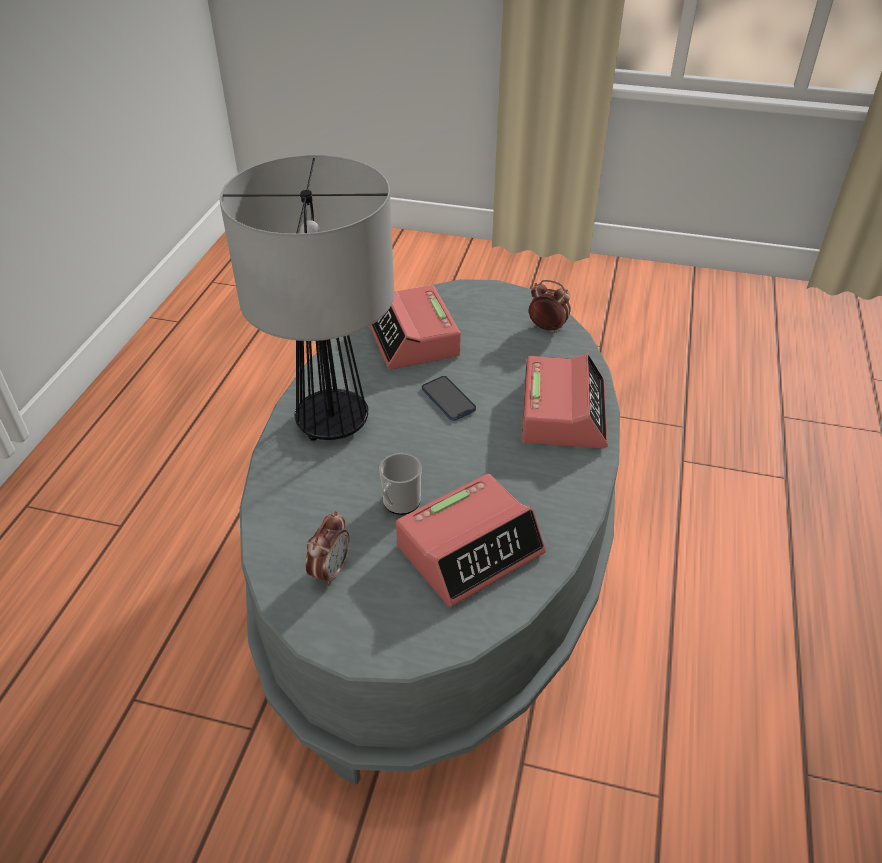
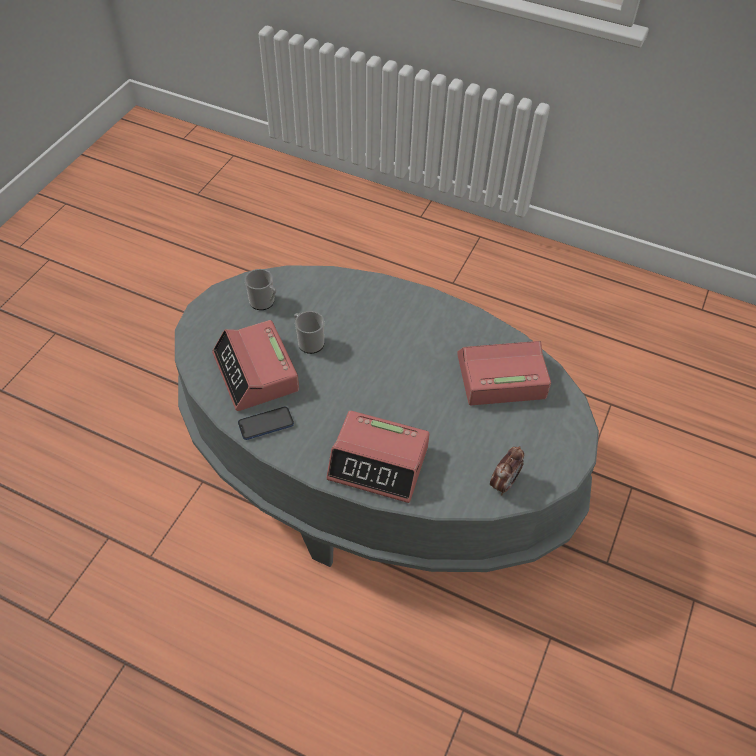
camera: 100 degrees right, 10 degrees up
table lamp [220,155,394,441] -> none
alarm clock [305,511,350,587] -> mug [244,269,276,310]
phone [422,376,476,421] -> phone moved to [238,406,294,440]

